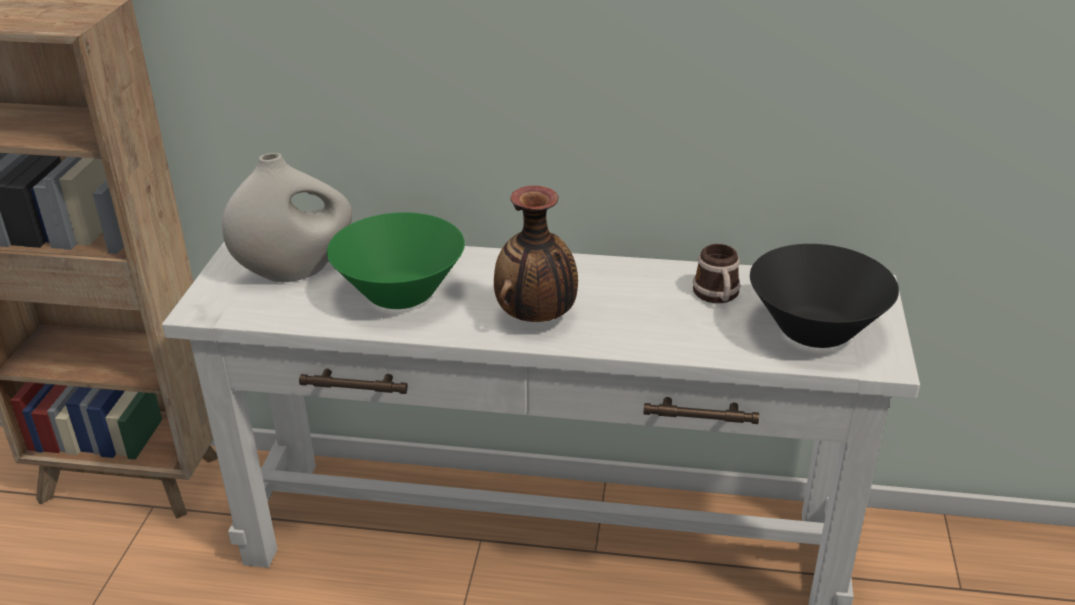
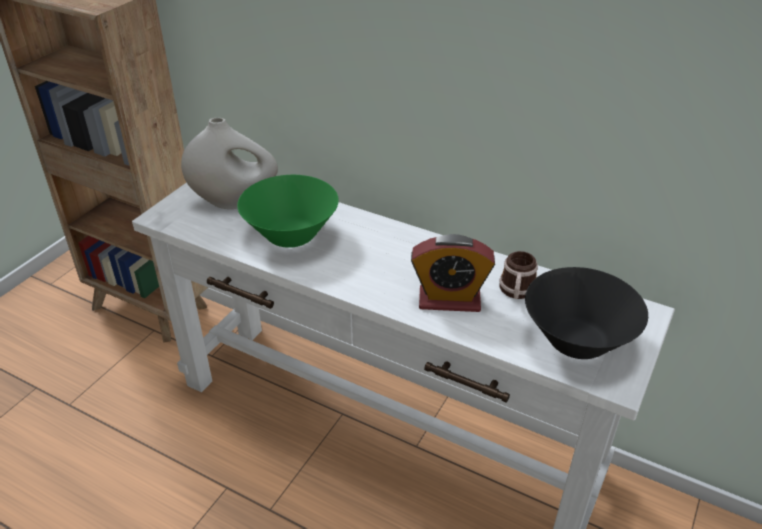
camera: 20 degrees right, 5 degrees up
vase [494,186,578,322] -> none
none -> alarm clock [411,234,495,312]

